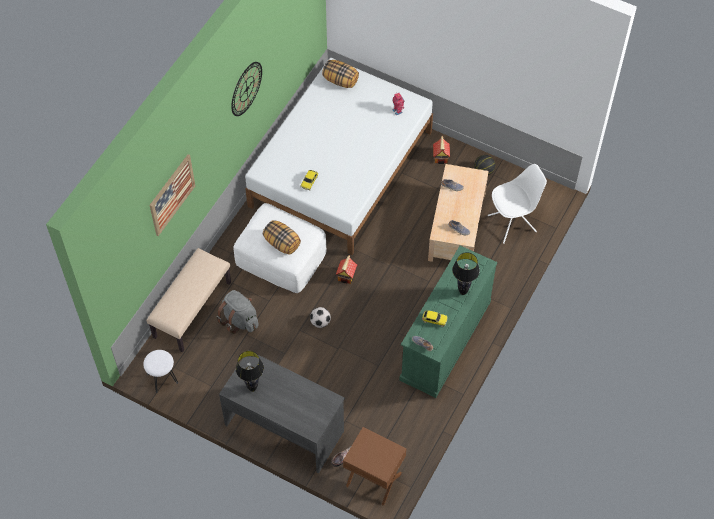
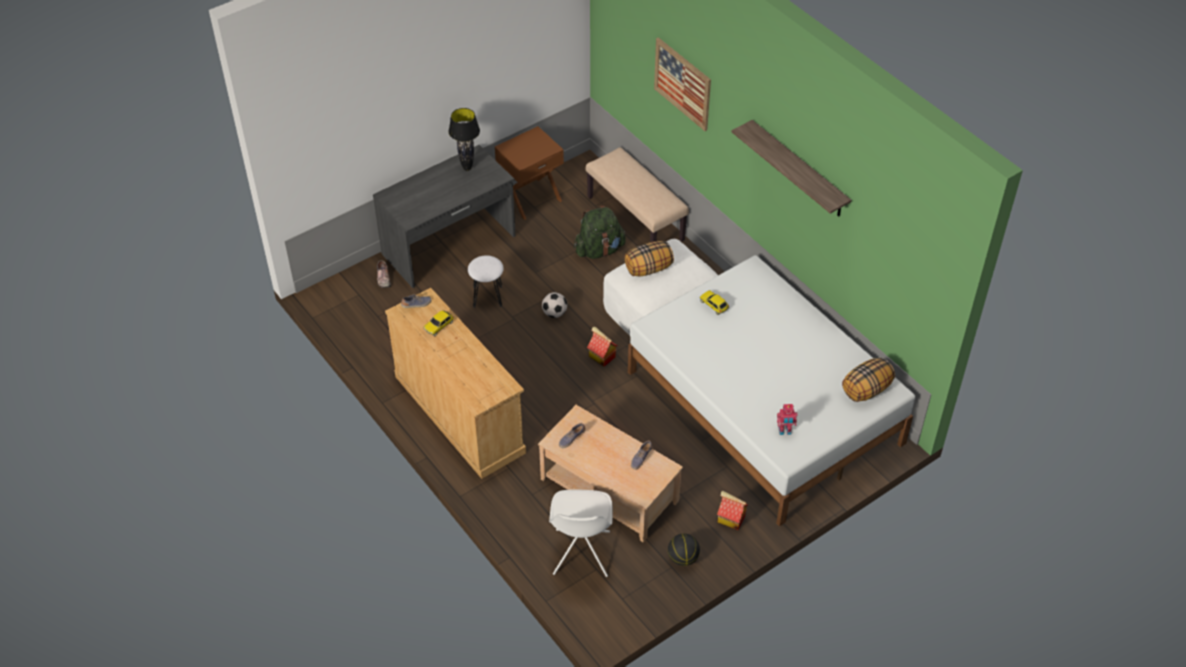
camera: 115 degrees right, 10 degrees down
white stool [143,350,178,393] -> white stool moved to [468,255,504,308]
grey backpack [217,290,259,334] -> green backpack [574,206,626,259]
wall clock [231,62,262,116] -> shelf [732,120,851,216]
brown nightstand [343,427,406,506] -> brown nightstand moved to [495,126,564,220]
green dresser [399,246,497,398] -> beige dresser [385,288,526,479]
black table lamp [452,252,480,295] -> none

